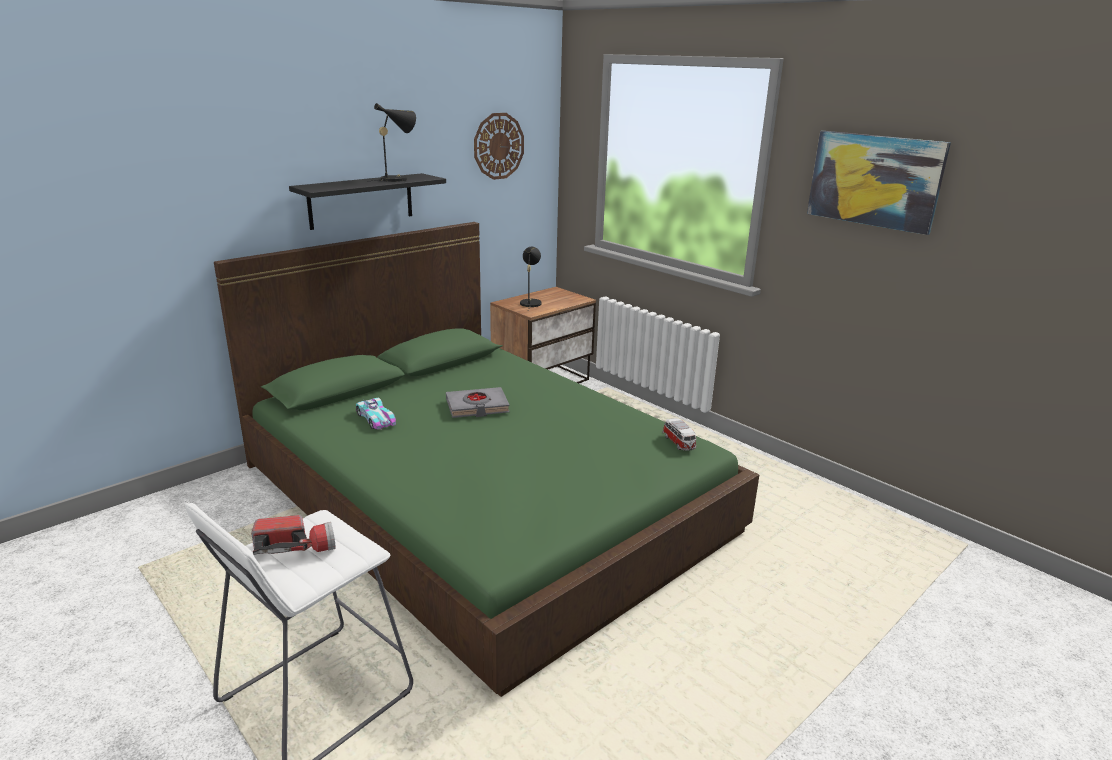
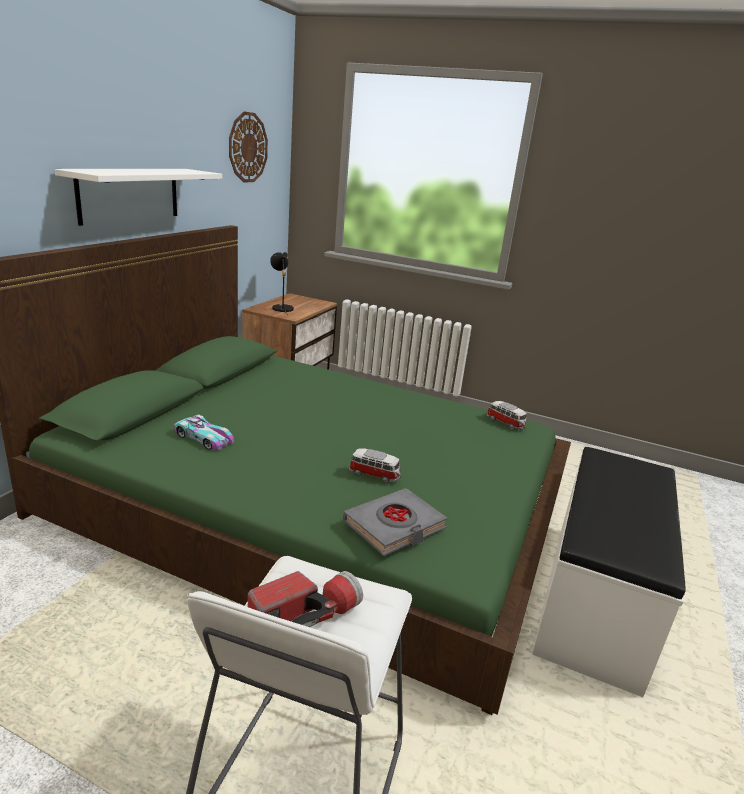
camera: 25 degrees left, 0 degrees up
black shelf [289,173,446,230] -> white shelf [55,169,222,226]
black table lamp [371,103,416,182] -> none
grey book [446,387,510,418] -> grey book moved to [343,488,448,556]
picture [807,131,951,235] -> none
none -> toy car [349,449,401,483]
none -> white bench [532,447,686,697]

